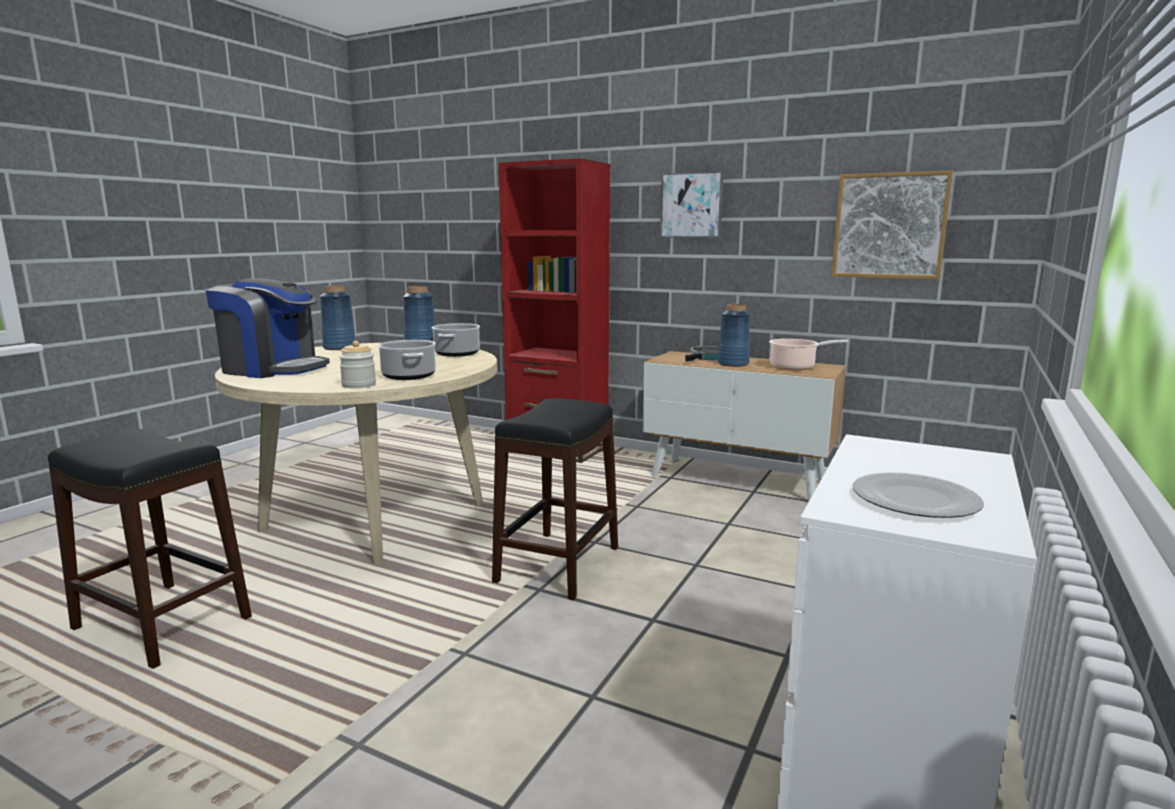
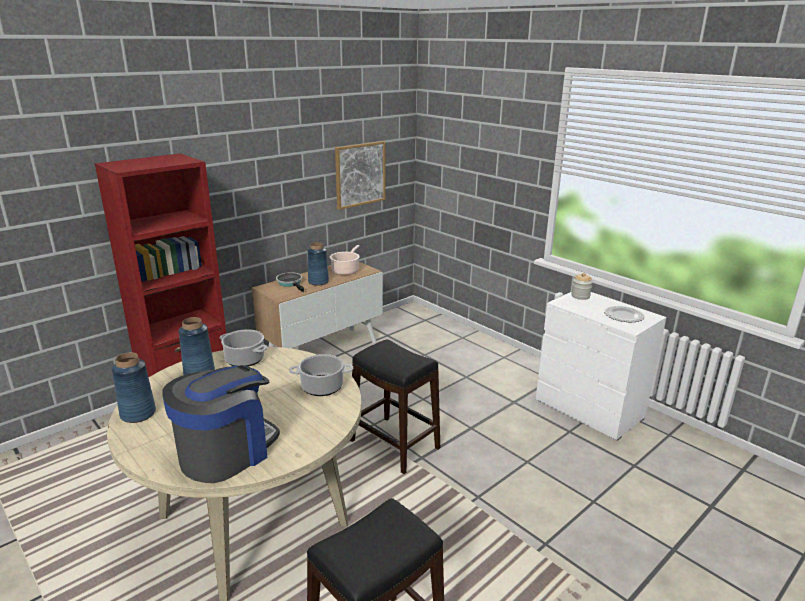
camera: 70 degrees left, 10 degrees up
jar [339,341,376,388] -> jar moved to [571,273,592,300]
picture [660,171,724,237] -> none

